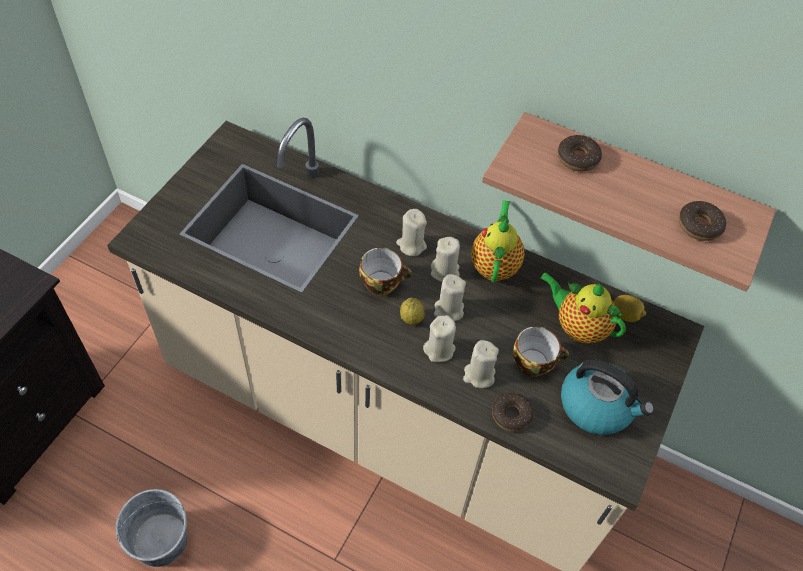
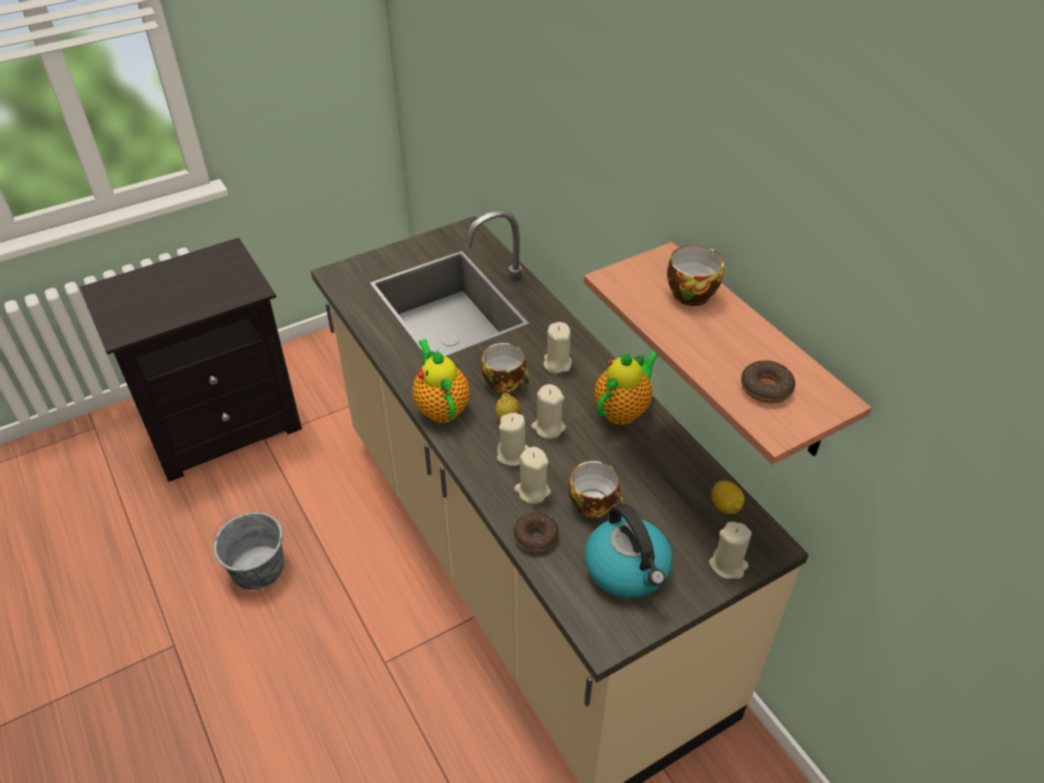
camera: 35 degrees right, 10 degrees down
beige candle [431,237,460,282] -> beige candle moved to [709,522,752,579]
teapot [540,272,626,344] -> teapot moved to [412,339,470,423]
donut [558,135,602,172] -> cup [667,244,724,306]

